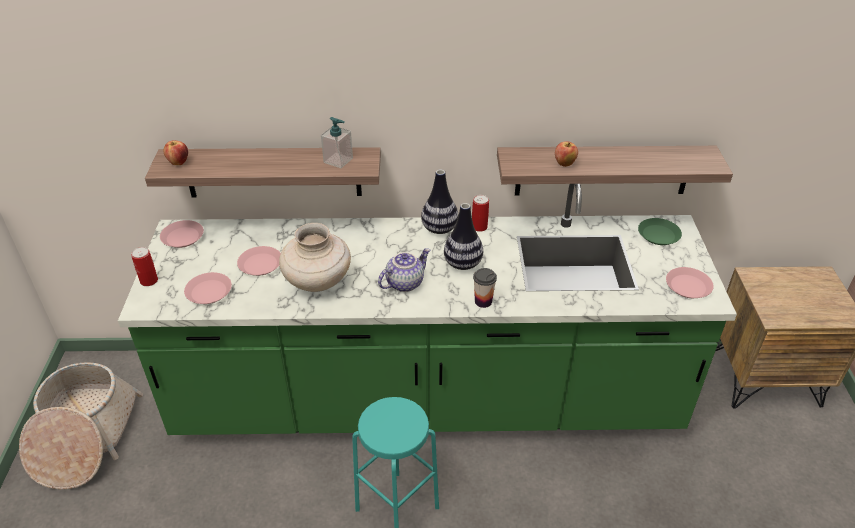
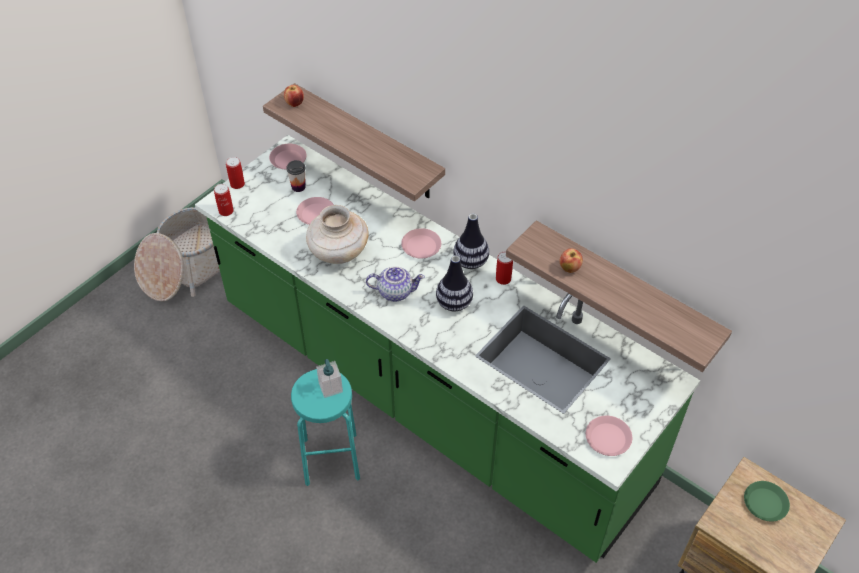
camera: 40 degrees right, 10 degrees up
pink plate [184,272,232,304] -> pink plate moved to [401,228,441,258]
soap dispenser [321,117,353,168] -> soap dispenser moved to [316,359,343,398]
cup [473,268,497,308] -> cup moved to [286,160,306,192]
green plate [638,218,682,245] -> green plate moved to [744,481,790,522]
none -> can [214,184,234,216]

